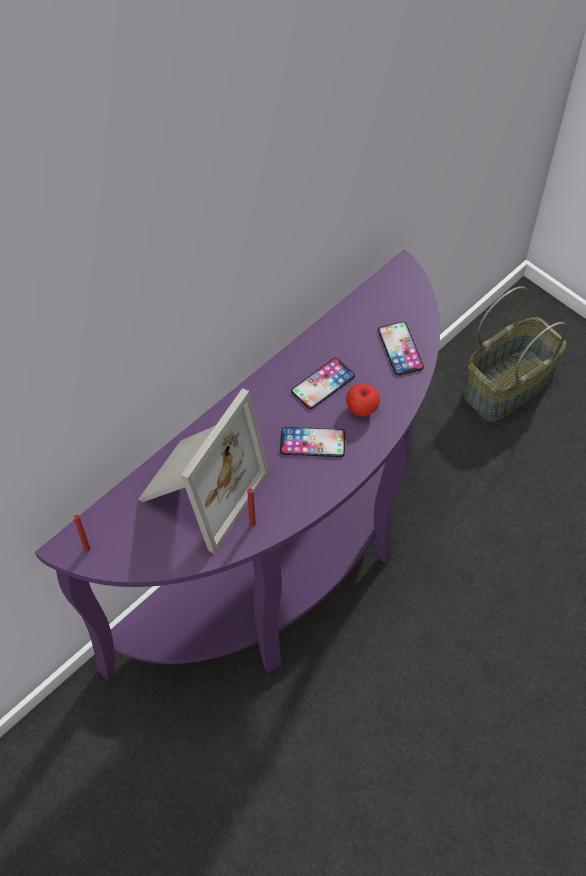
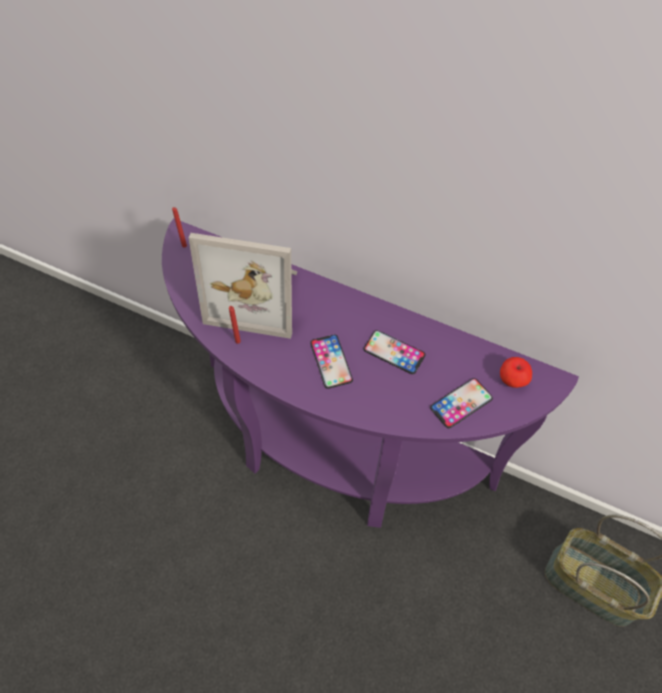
camera: 70 degrees right, 0 degrees up
apple [346,383,380,416] -> apple moved to [500,357,532,388]

